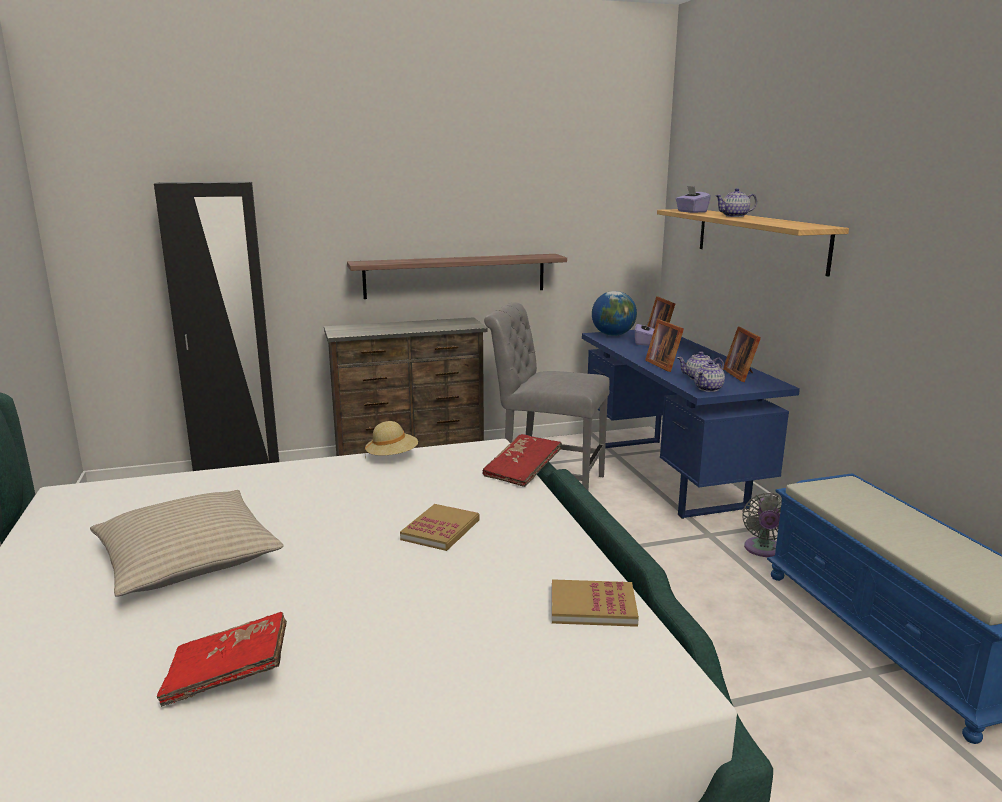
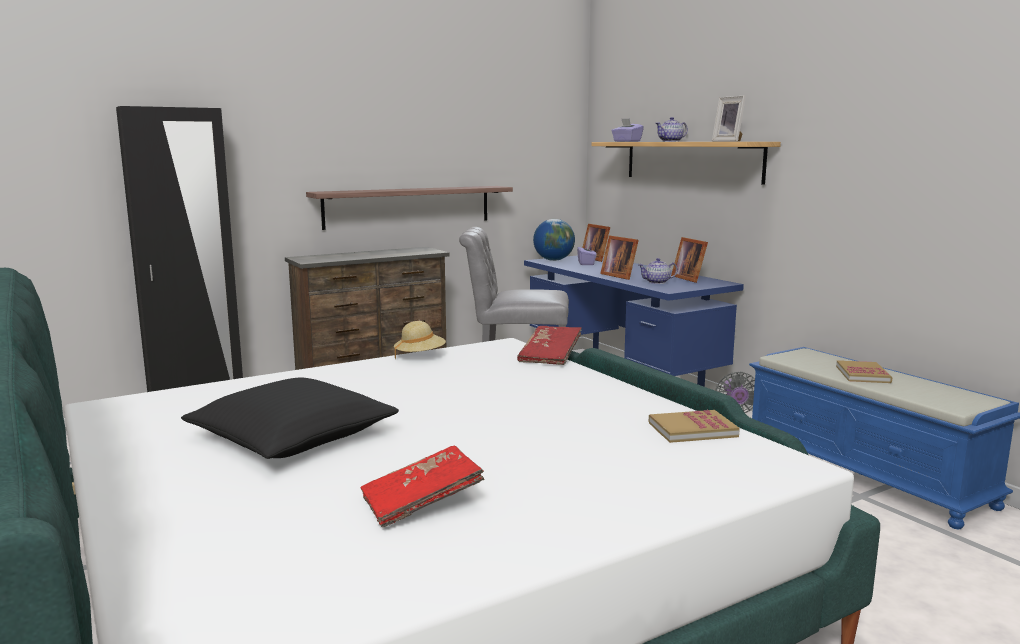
camera: 15 degrees left, 5 degrees down
beige pillow [90,490,284,596] -> black pillow [181,378,399,459]
book [400,504,480,551] -> book moved to [836,360,893,383]
teapot [694,361,725,392] -> none
none -> picture frame [712,96,746,141]

